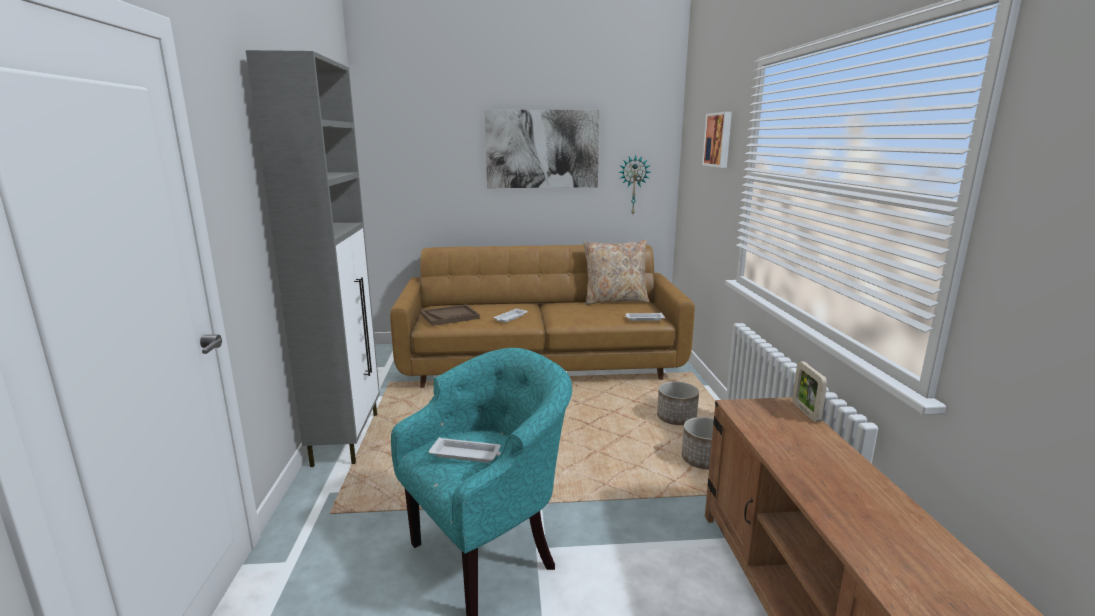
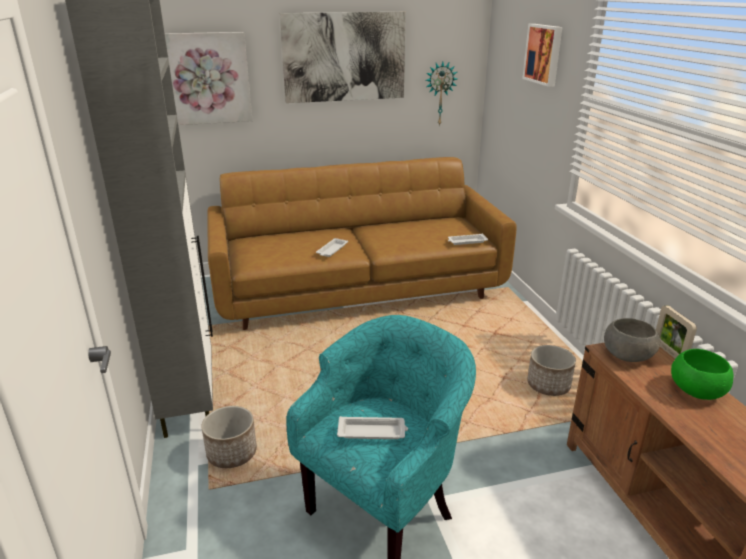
camera: 10 degrees left, 10 degrees up
brown tray [421,304,480,326] -> none
beige pillow [583,240,650,305] -> none
planter [657,382,699,425] -> planter moved to [201,406,257,468]
none -> picture [165,32,252,125]
none -> grey bowl [604,318,660,362]
none -> green bowl [671,349,733,400]

